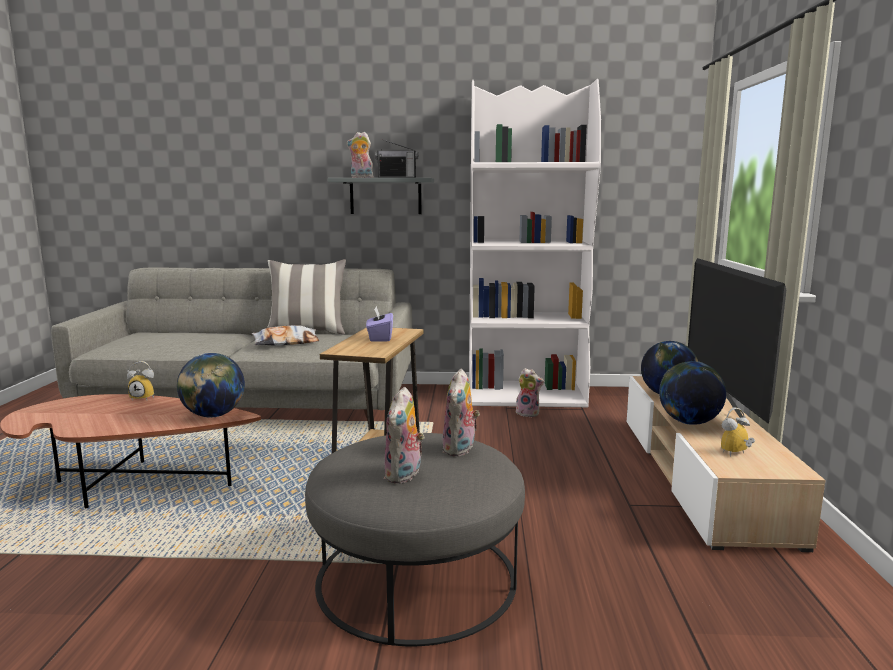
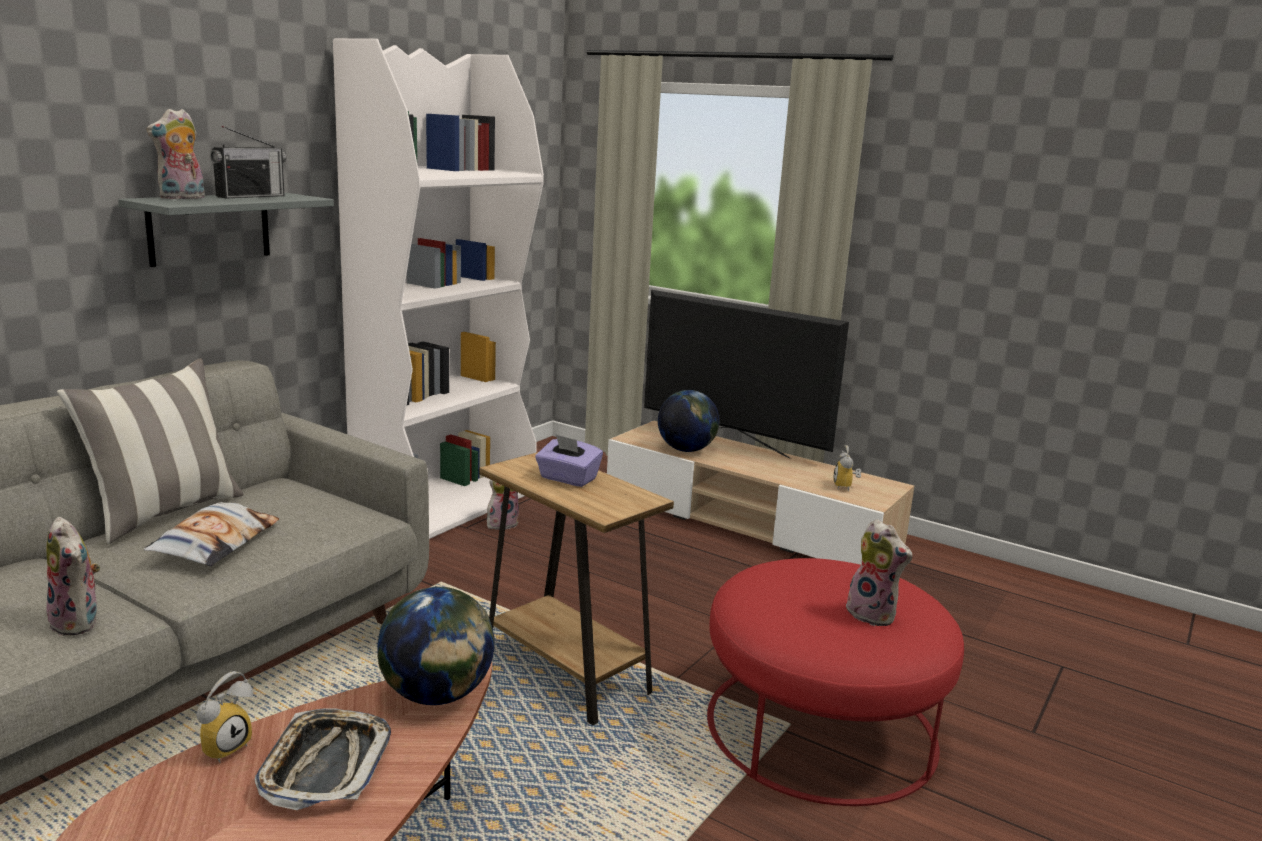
camera: 60 degrees left, 5 degrees up
grey ottoman [305,433,525,646] -> red ottoman [707,558,964,806]
plush toy [442,369,480,456] -> plush toy moved to [46,517,100,636]
globe [659,361,726,425] -> none
none -> tray [255,708,391,810]

